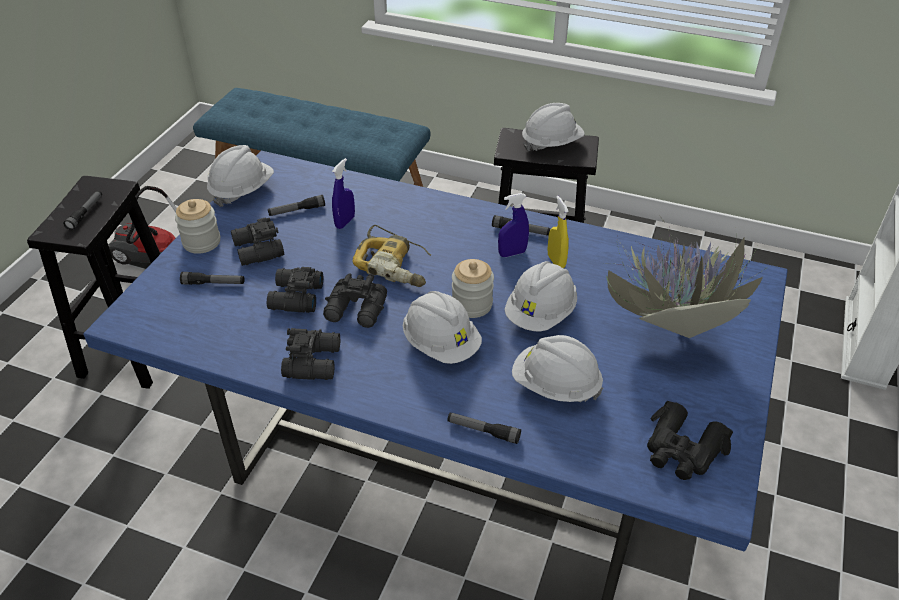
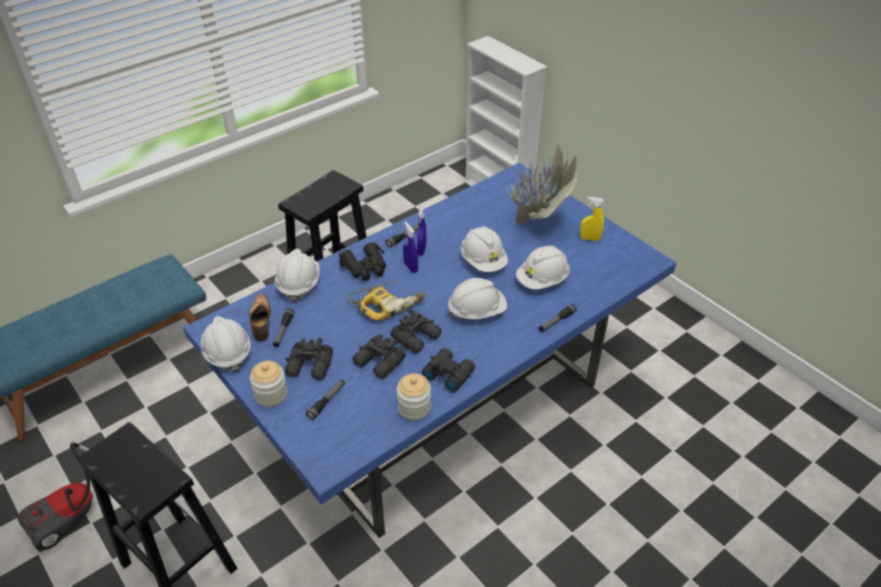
camera: 60 degrees left, 0 degrees up
flashlight [63,191,102,230] -> none
blue spray bottle [332,158,355,229] -> blue spray bottle moved to [403,222,418,273]
jar [452,259,494,318] -> jar moved to [397,373,431,421]
white hard hat [522,103,585,151] -> white hard hat moved to [275,249,320,302]
yellow spray bottle [548,196,569,268] -> yellow spray bottle moved to [580,197,604,241]
black binoculars [647,401,733,480] -> black binoculars moved to [338,242,386,281]
none -> shoe [249,293,271,341]

